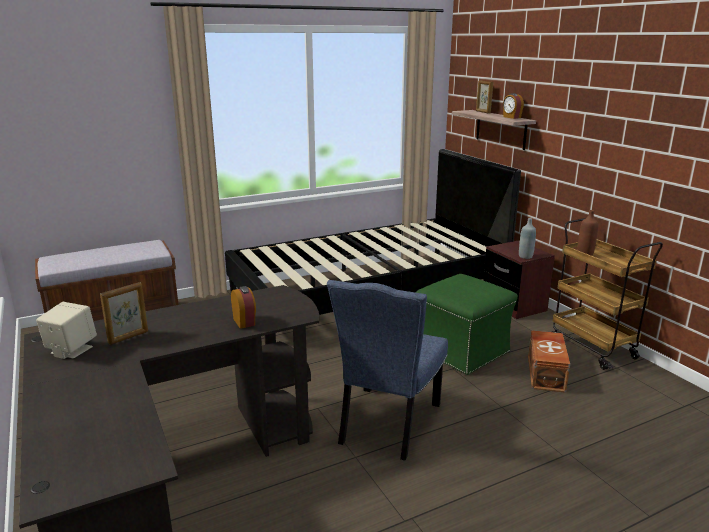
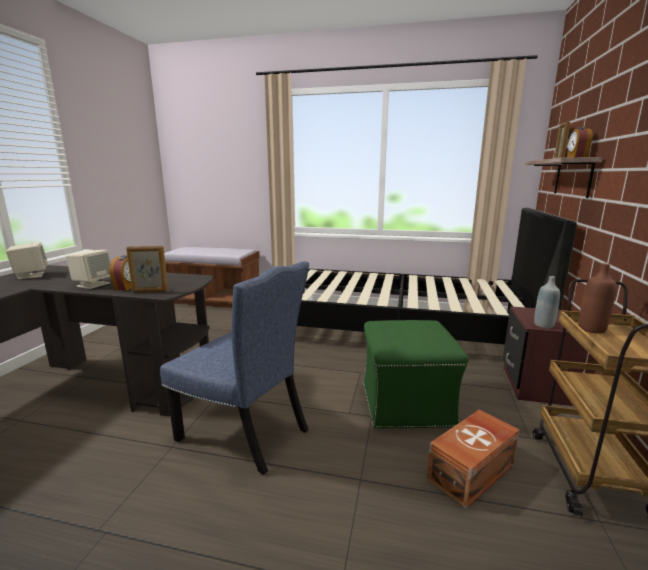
camera: 40 degrees right, 5 degrees down
picture frame [100,282,148,345] -> picture frame moved to [126,246,168,292]
blue chair [327,280,448,461] -> blue chair turned 120 degrees counterclockwise [160,261,309,475]
none -> beige speaker [66,250,111,289]

